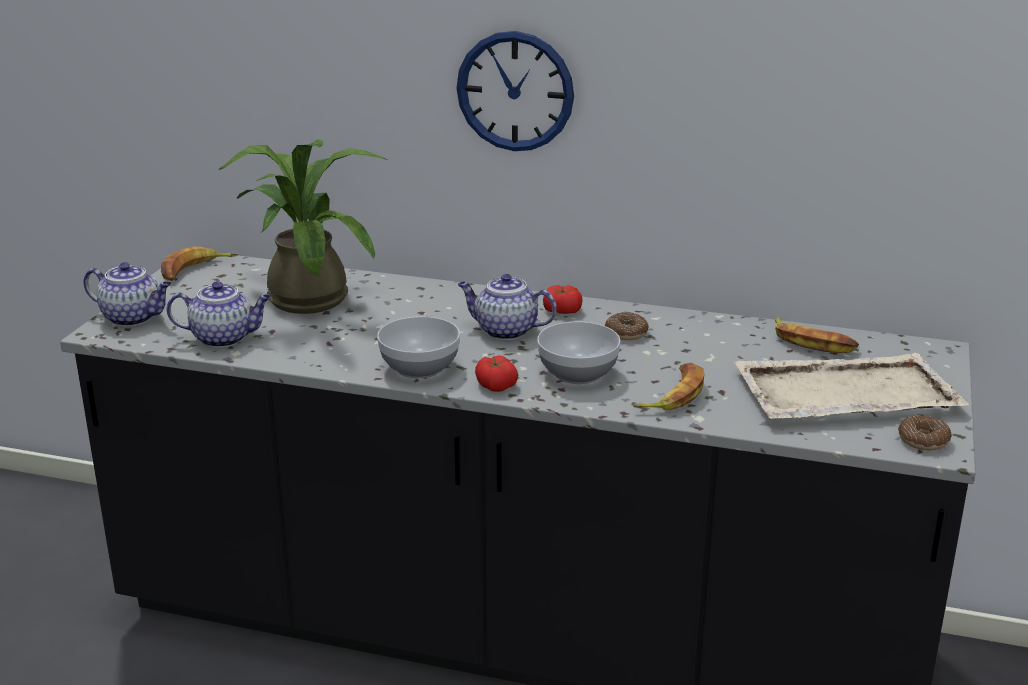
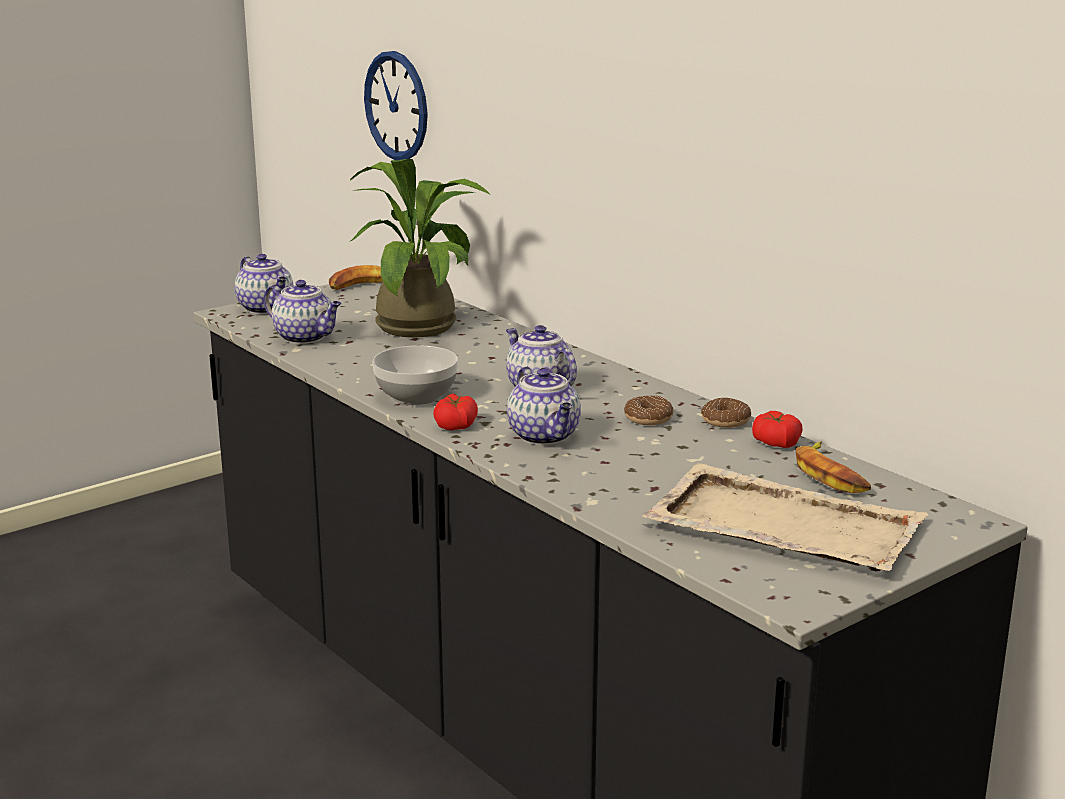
camera: 35 degrees right, 5 degrees down
wall clock [457,31,574,151] -> wall clock moved to [364,51,428,161]
bowl [537,321,621,384] -> teapot [507,366,581,445]
tomato [543,285,583,314] -> tomato moved to [752,411,803,448]
banana [633,363,705,410] -> none
donut [898,415,952,450] -> donut moved to [701,398,751,428]

